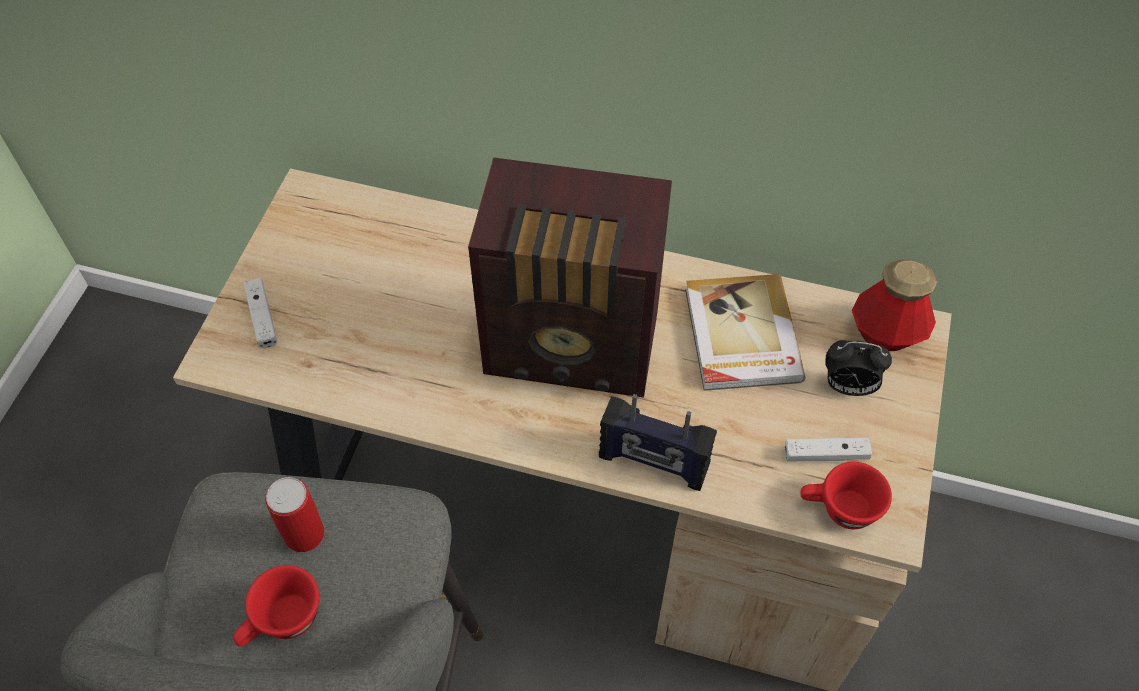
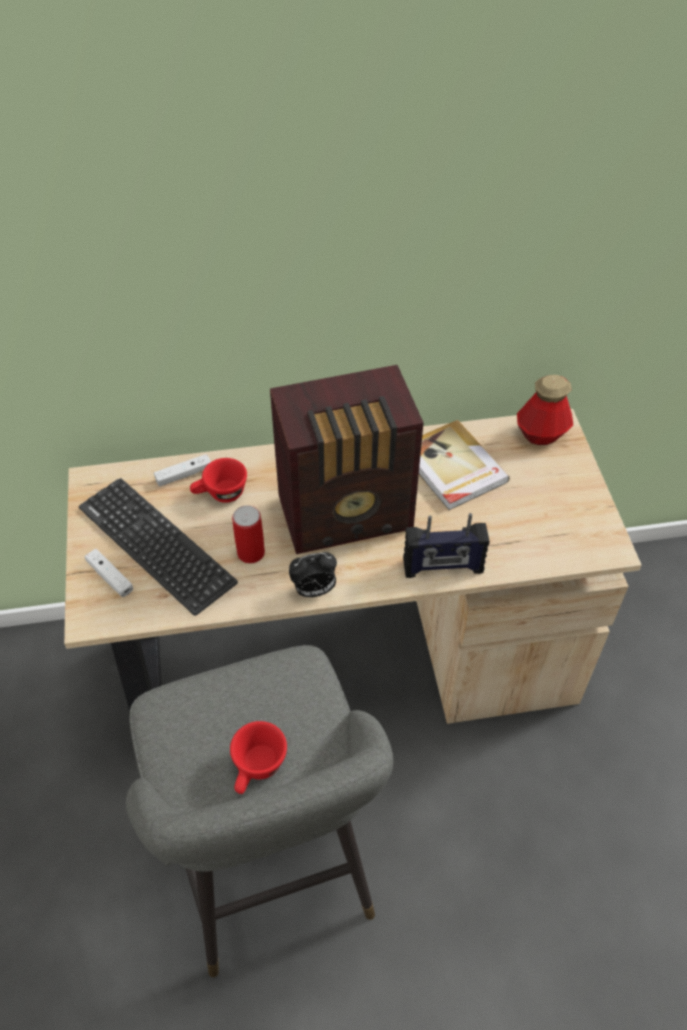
camera: 25 degrees left, 5 degrees down
can [265,477,325,552] -> can moved to [232,505,265,563]
white game controller [784,438,872,461] -> white game controller moved to [154,454,211,487]
red cup [800,462,892,529] -> red cup moved to [190,458,247,503]
alarm clock [825,340,892,396] -> alarm clock moved to [289,552,337,597]
none -> keyboard [79,478,238,616]

